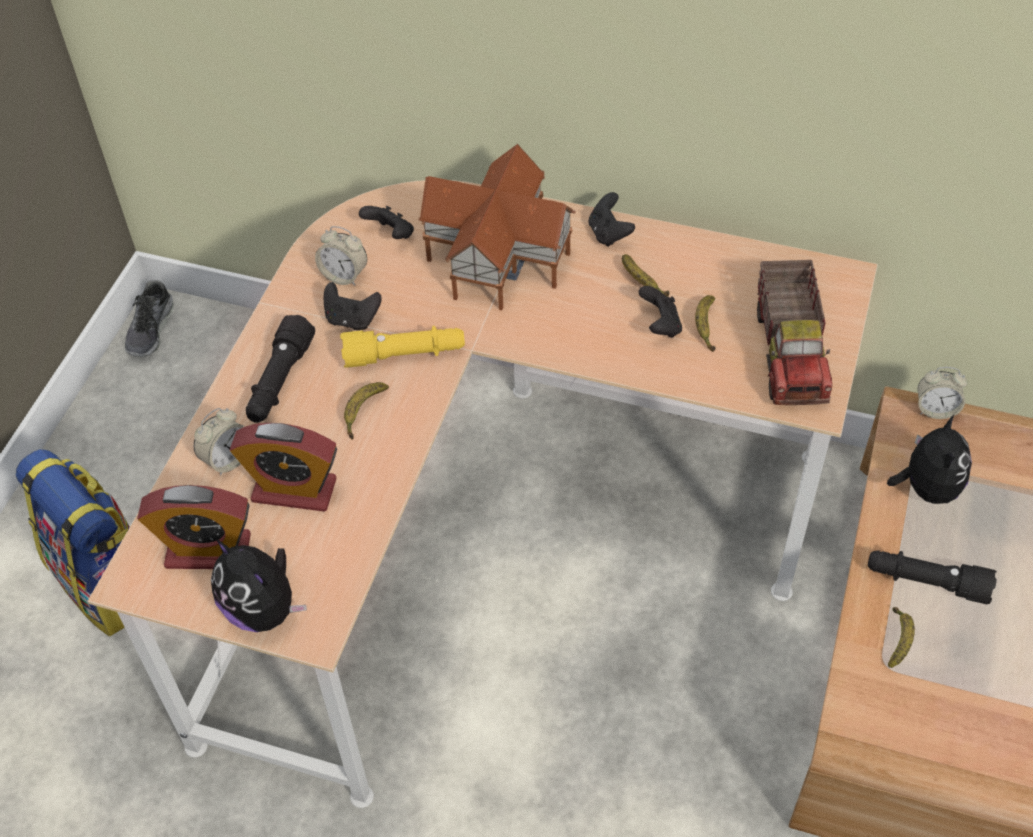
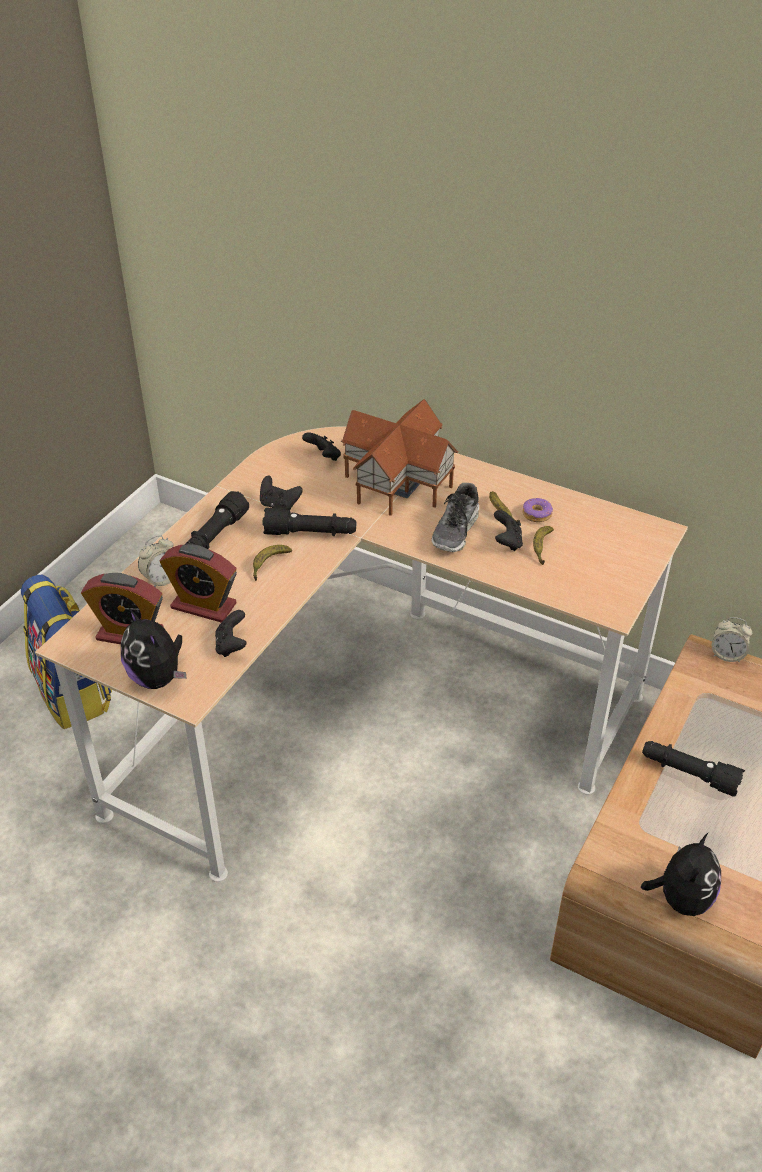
camera: 10 degrees right, 10 degrees down
shoe [125,280,174,357] -> shoe moved to [432,483,479,552]
alarm clock [315,226,367,286] -> none
yellow flashlight [340,326,465,368] -> black flashlight [263,508,356,536]
black game controller [589,192,635,247] -> black game controller moved to [215,610,247,657]
toy truck [757,260,832,405] -> none
plush toy [887,415,972,504] -> plush toy moved to [641,833,721,916]
banana [888,607,915,668] -> none
none -> donut [522,498,553,522]

